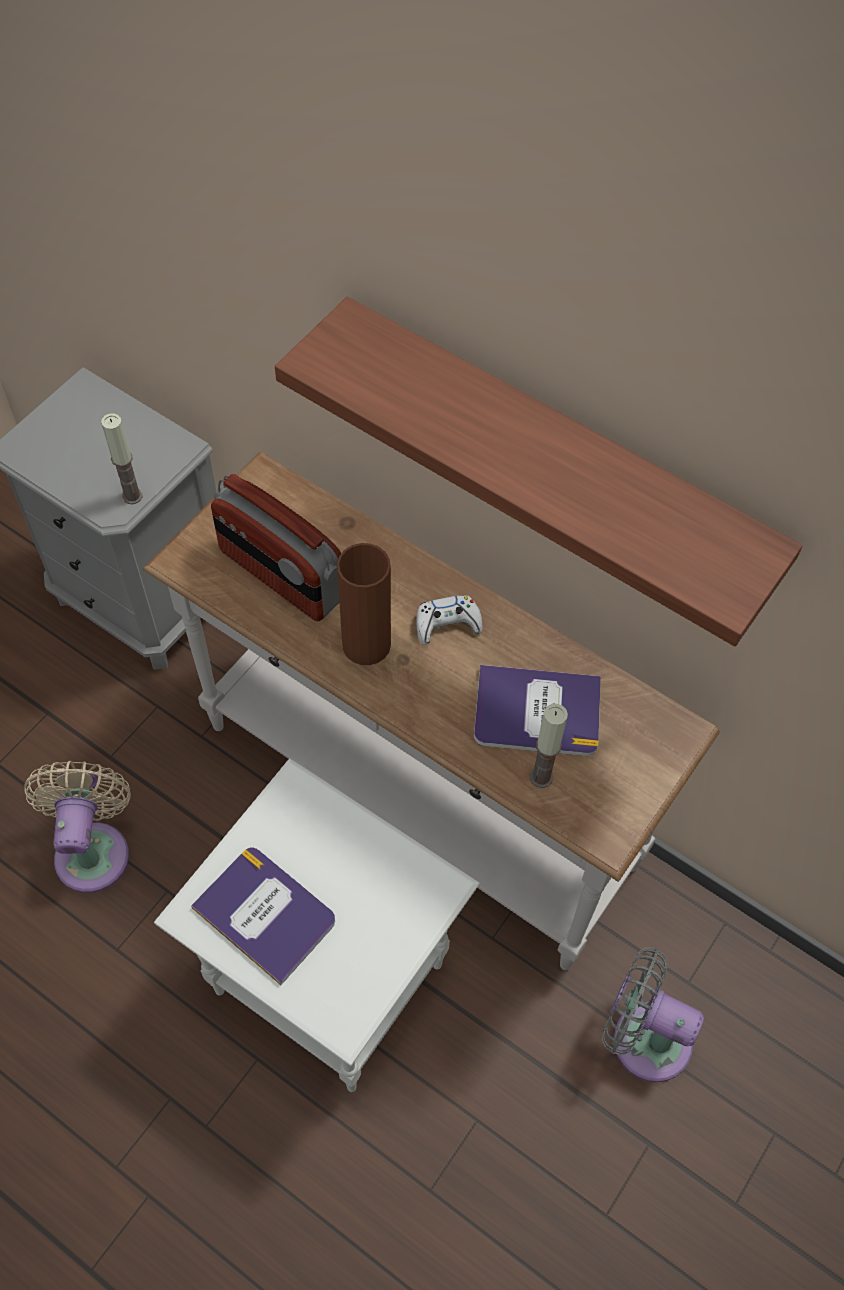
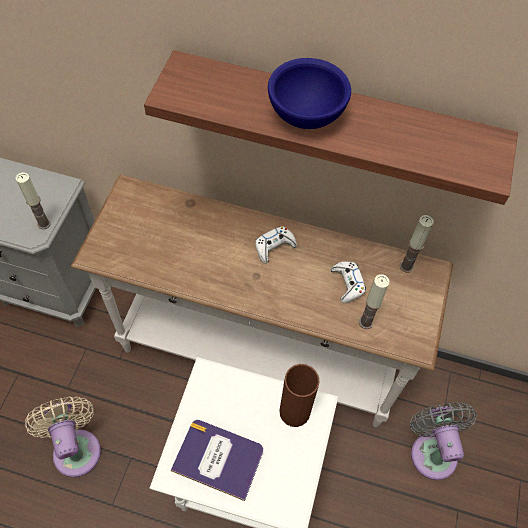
camera: 20 degrees left, 0 degrees up
radio [211,474,341,621] -> none
brown vase [337,543,391,665] -> brown vase moved to [279,364,320,427]
book [474,665,601,756] -> white game controller [331,261,366,303]
grey fan [602,947,704,1082] -> grey fan turned 75 degrees clockwise [410,402,477,480]
none -> blue bowl [268,58,351,129]
none -> candle [400,215,434,273]

